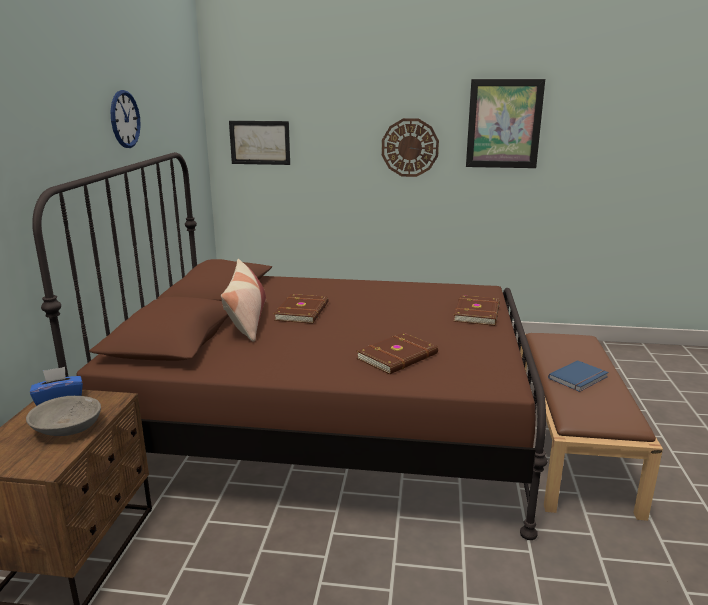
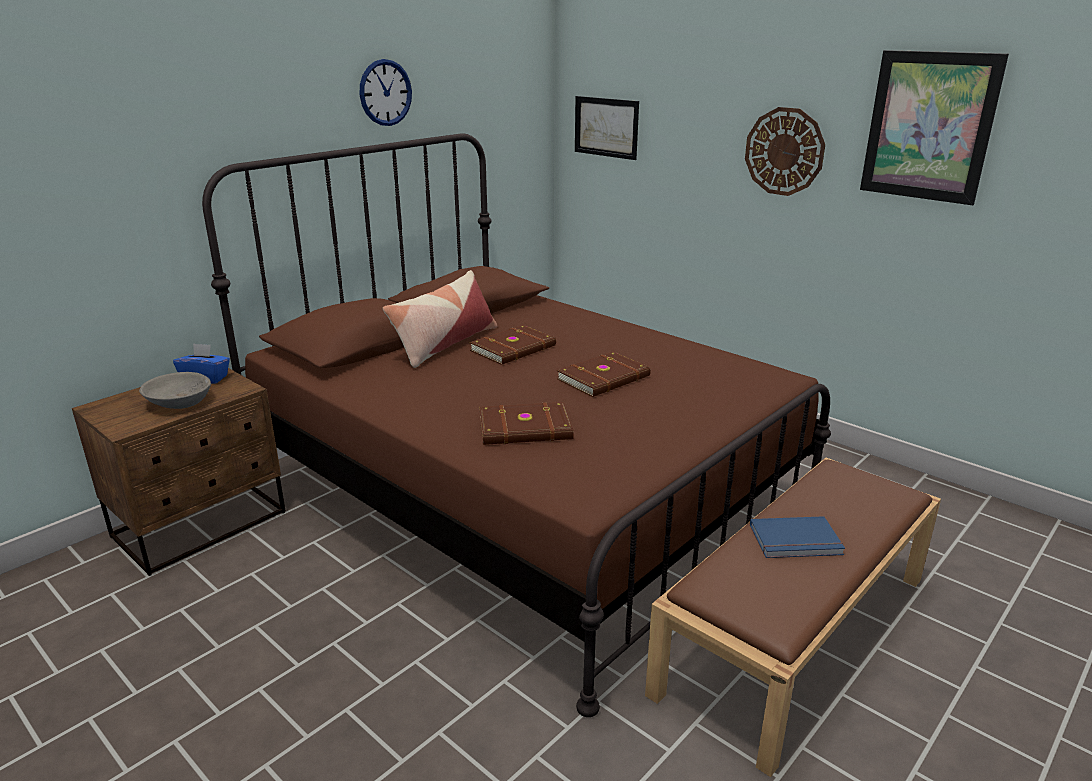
camera: 35 degrees right, 5 degrees up
brown book [453,295,500,326] -> brown book moved to [557,352,651,397]

